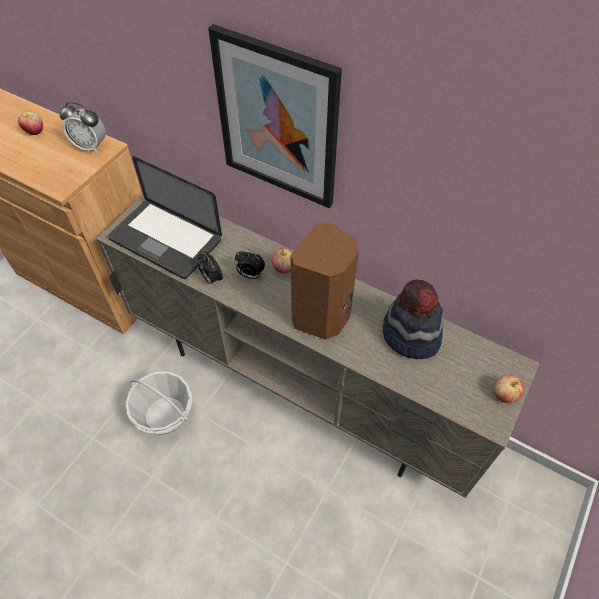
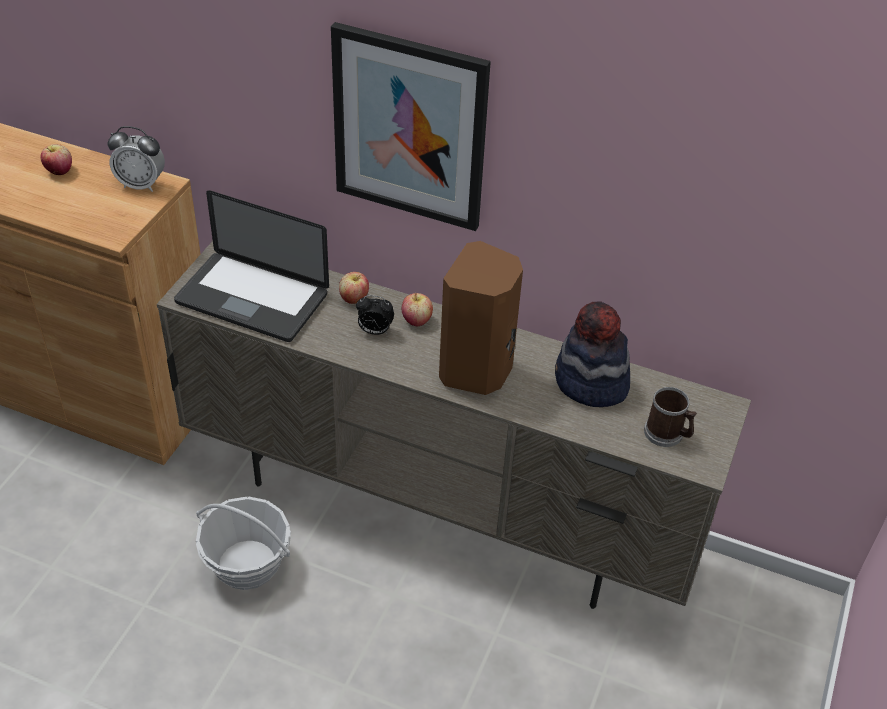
camera: 10 degrees left, 10 degrees down
alarm clock [198,252,223,286] -> none
apple [494,374,524,403] -> apple moved to [339,272,369,304]
none -> mug [644,387,697,447]

